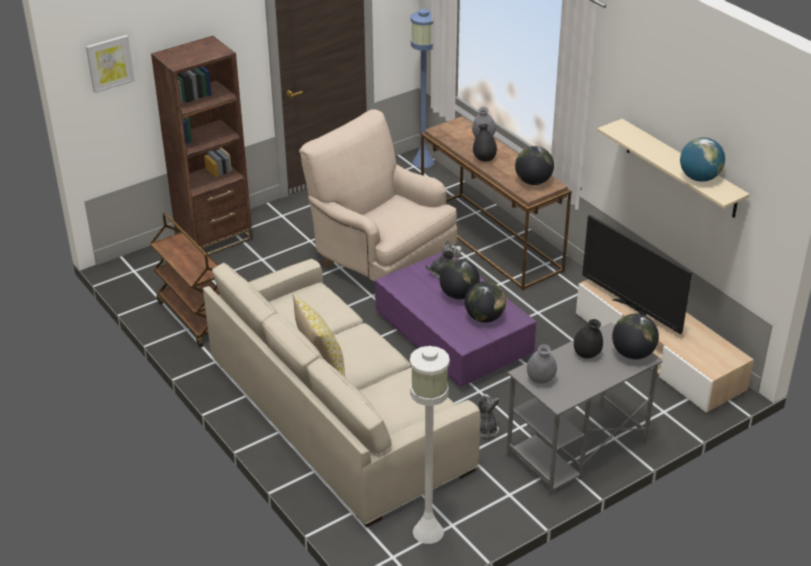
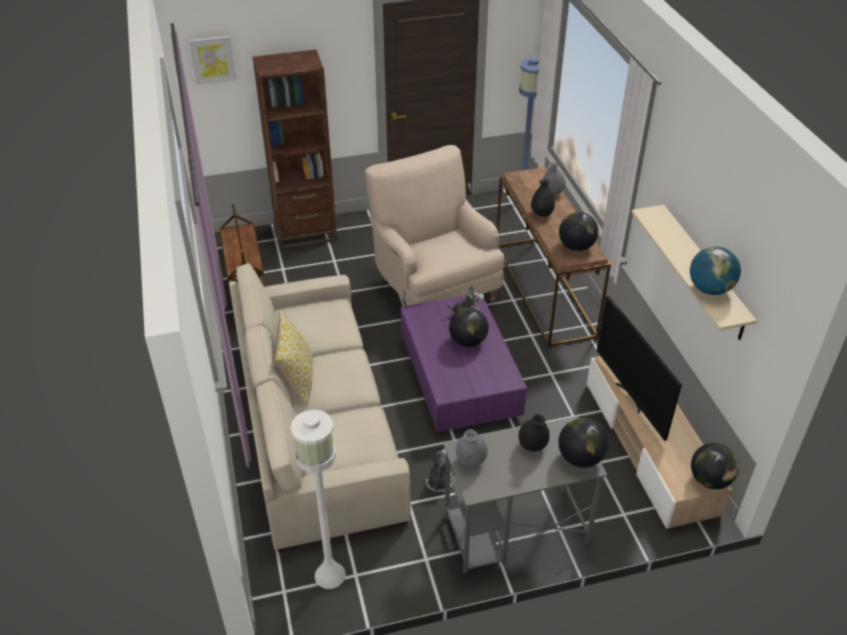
camera: 20 degrees right, 5 degrees up
globe [465,281,506,323] -> globe moved to [691,443,739,489]

